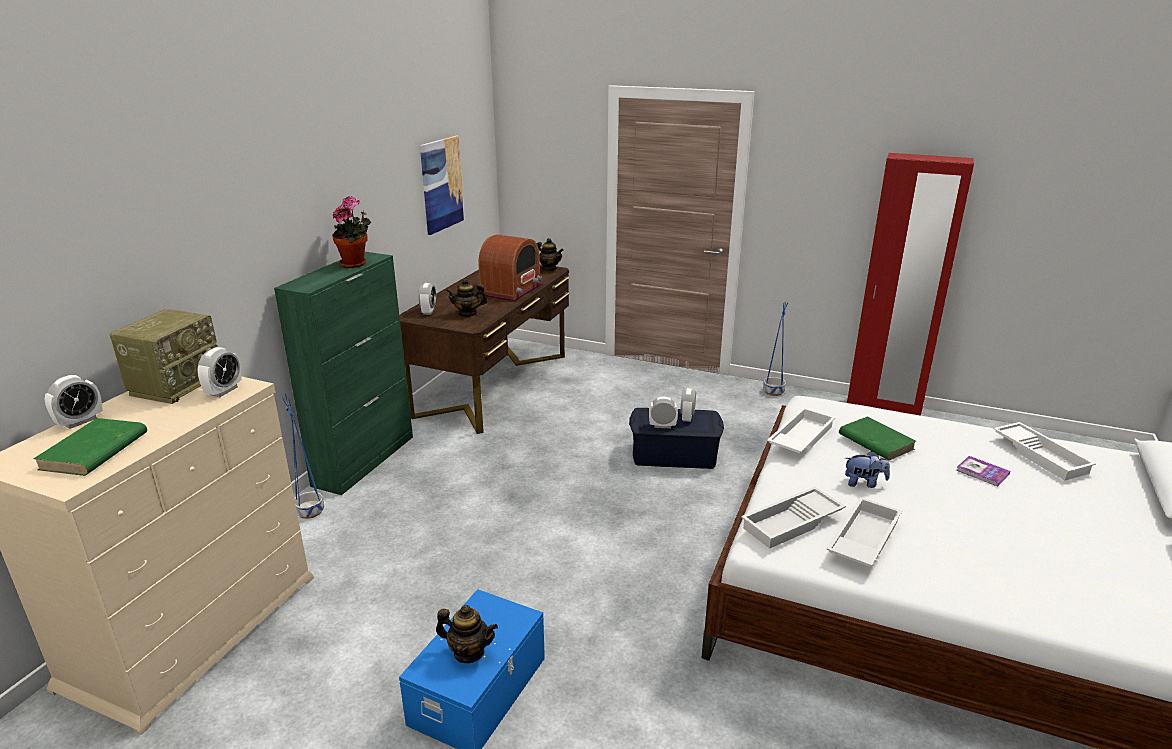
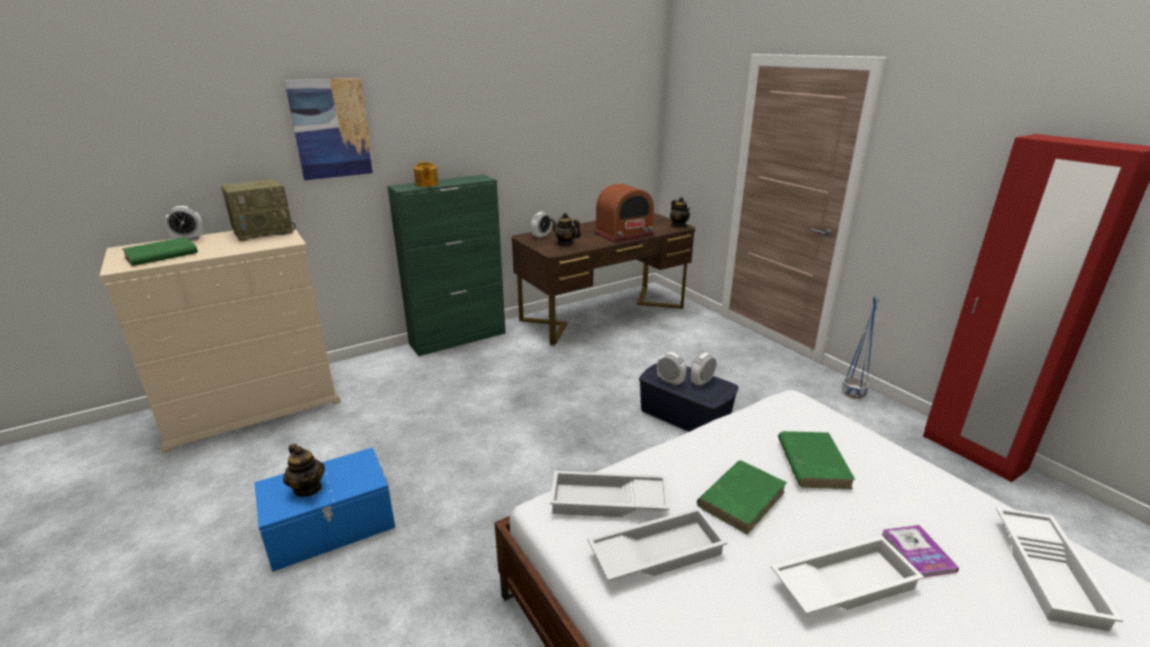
camera: 35 degrees right, 0 degrees up
alarm clock [198,347,242,397] -> none
blue planter [282,394,324,519] -> none
potted plant [332,196,371,268] -> none
picture [420,136,465,235] -> picture moved to [284,78,374,180]
white tray [767,407,836,453] -> white tray moved to [771,536,924,614]
plush toy [845,451,890,488] -> green book [697,460,787,535]
none -> teapot [414,161,439,187]

